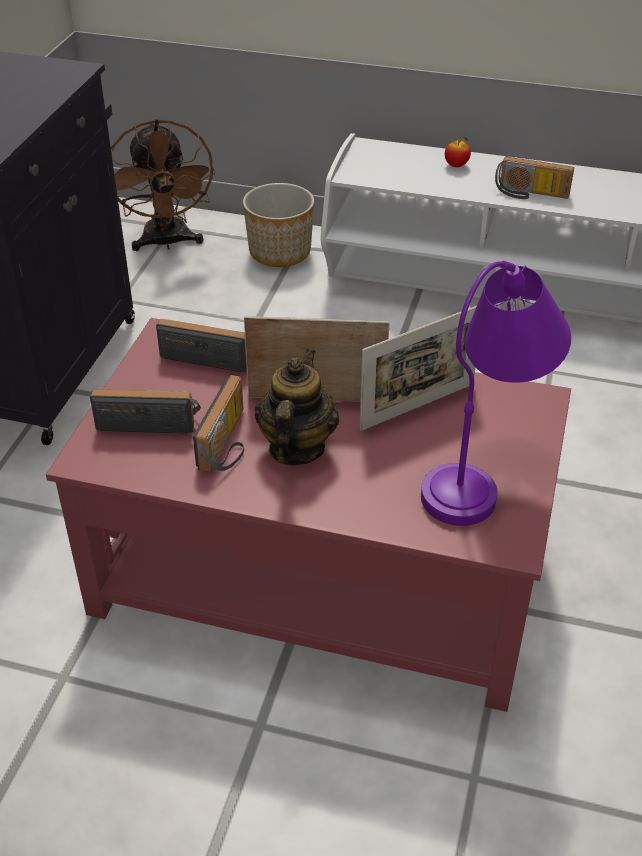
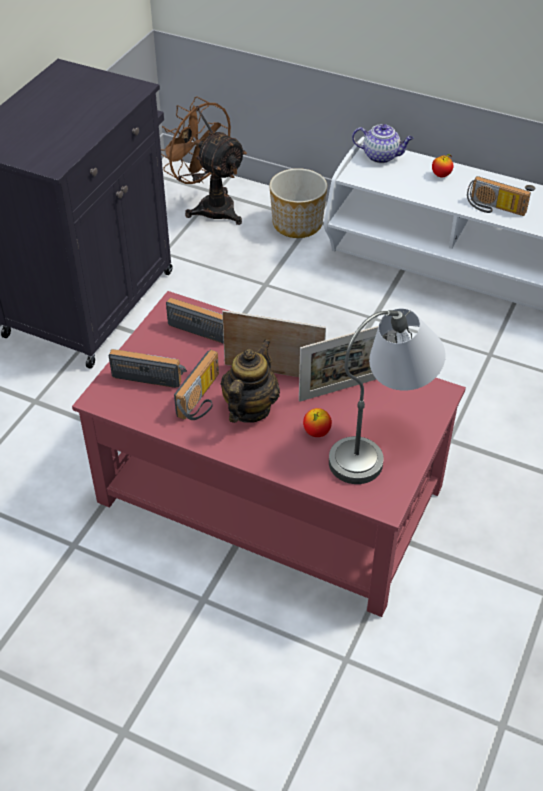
camera: 10 degrees right, 5 degrees up
brown fan [111,119,216,251] -> brown fan turned 135 degrees clockwise [161,96,247,225]
purple table lamp [421,261,571,526] -> grey table lamp [329,308,445,484]
none -> apple [303,408,332,437]
none -> teapot [352,124,413,163]

